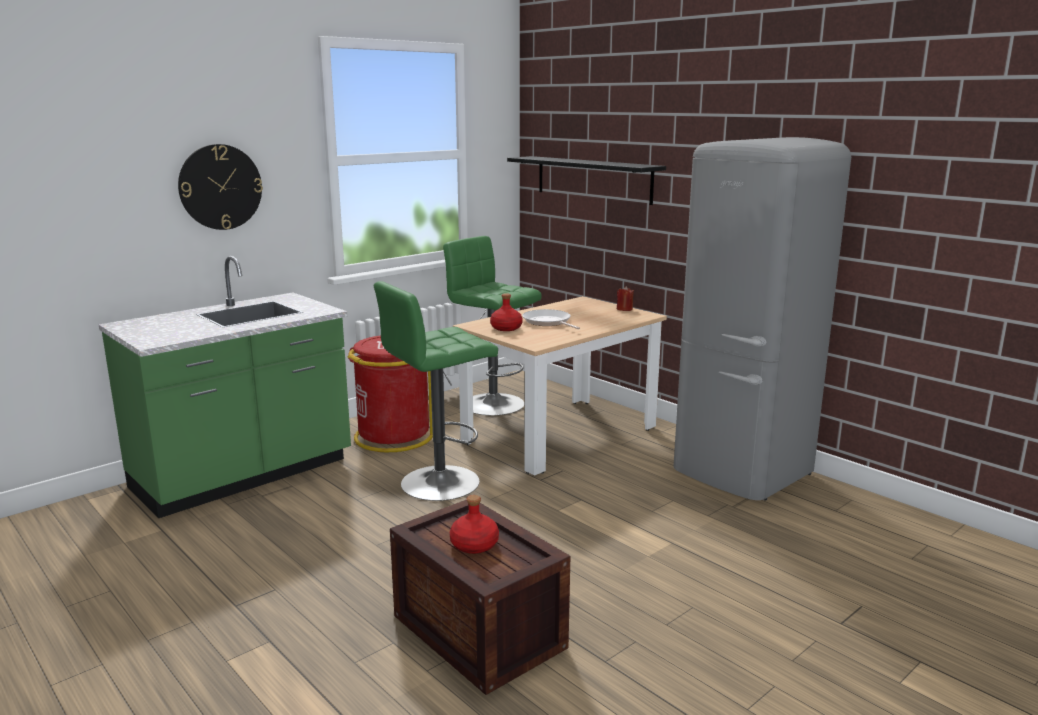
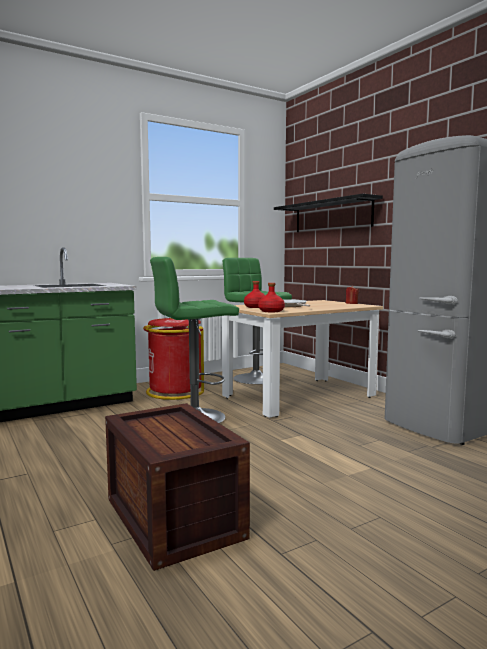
camera: 10 degrees right, 10 degrees down
wall clock [178,144,263,230] -> none
red bottle [450,495,499,554] -> red bottle moved to [258,283,285,312]

